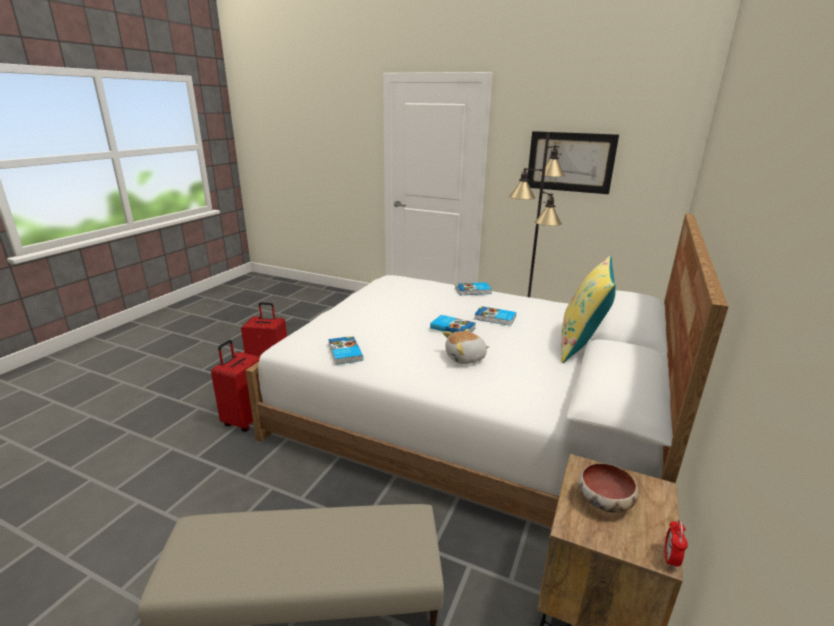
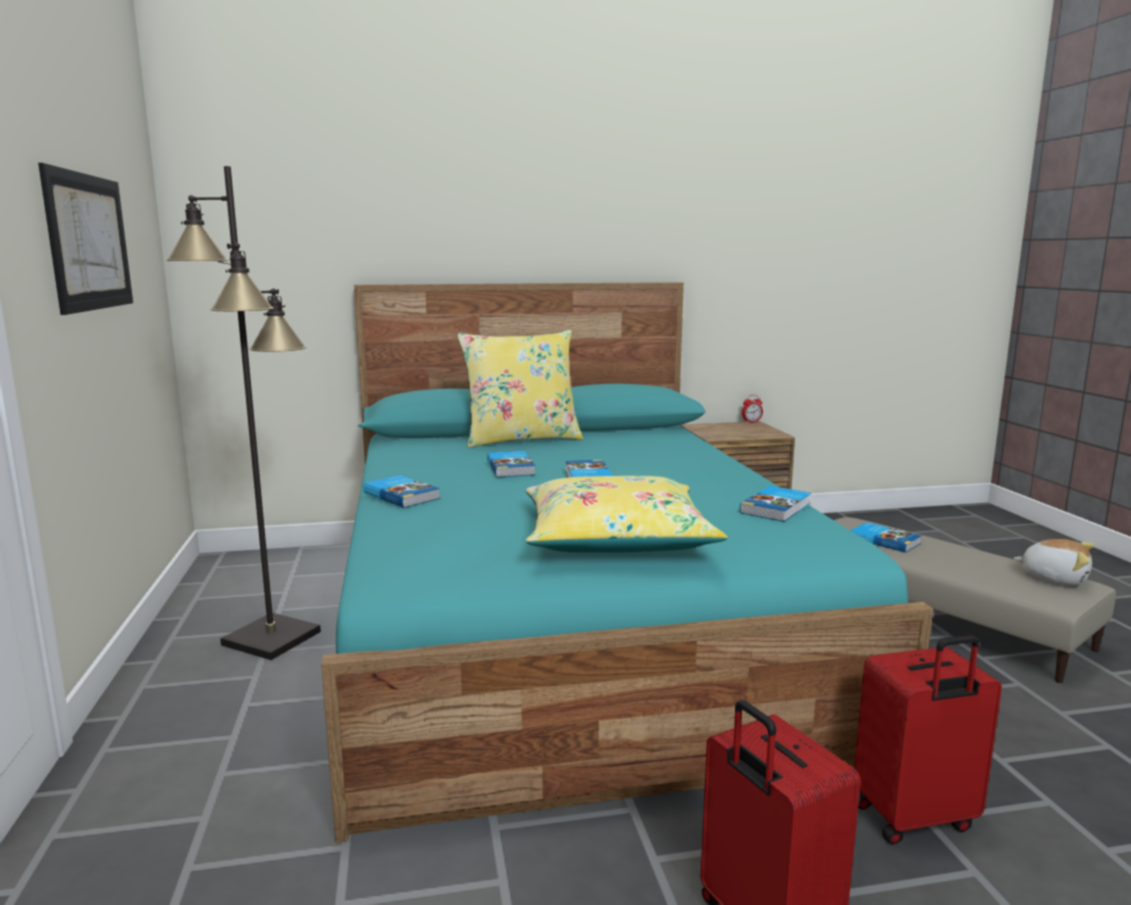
camera: 125 degrees left, 10 degrees down
white bed [246,214,729,528] -> turquoise bed [321,282,933,843]
plush toy [443,331,489,364] -> plush toy moved to [1014,539,1094,585]
bowl [578,463,639,513] -> none
none -> yellow pillow [526,476,728,553]
none -> book [851,522,921,553]

